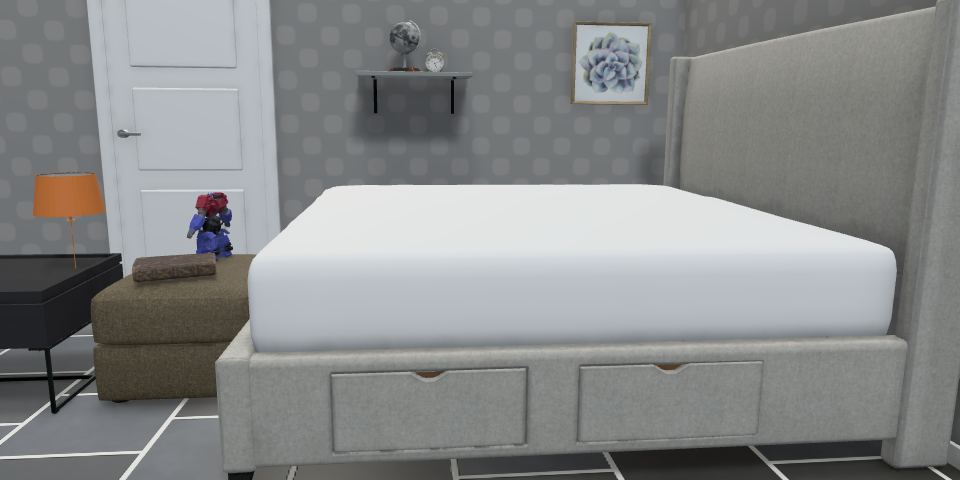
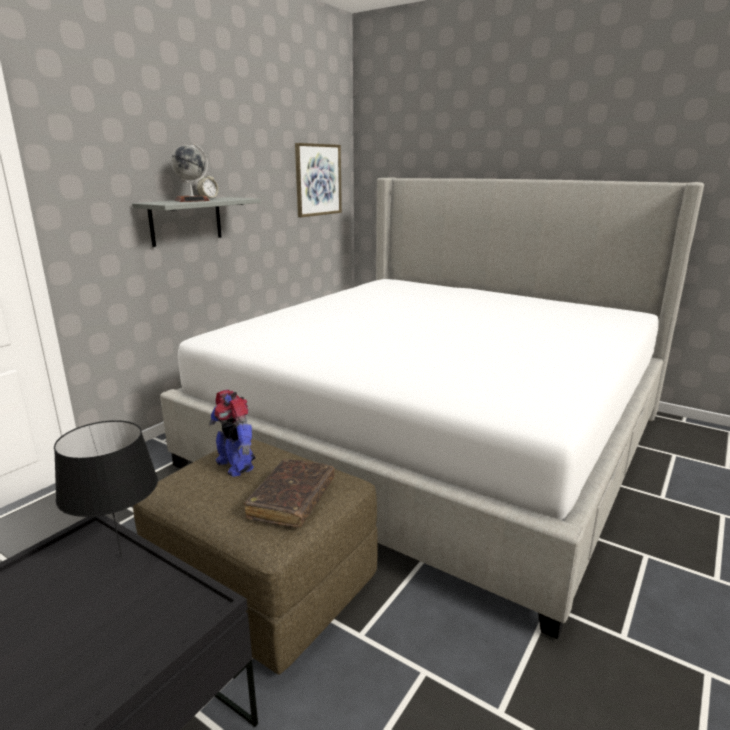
camera: 50 degrees left, 10 degrees up
orange table lamp [33,172,106,269] -> black table lamp [54,420,158,558]

